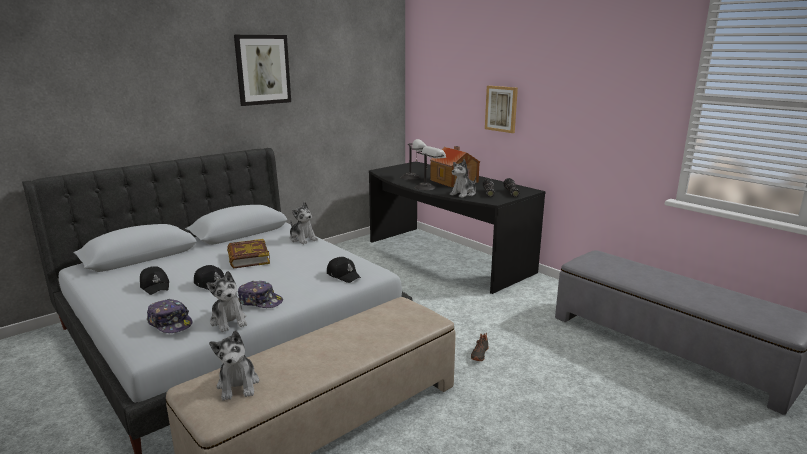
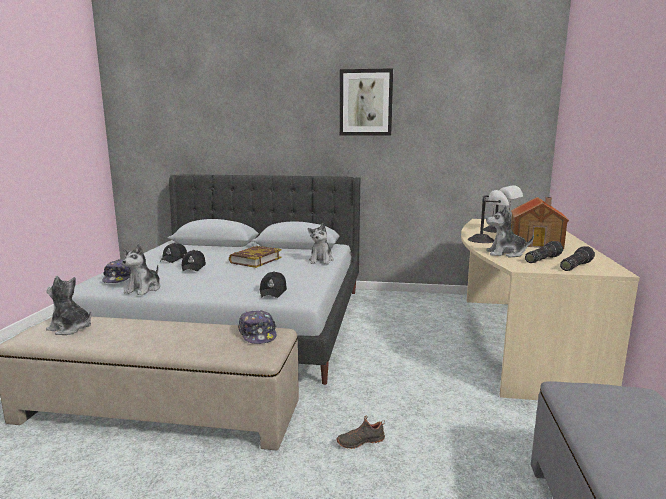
camera: 50 degrees right, 5 degrees down
plush toy [209,330,259,401] -> plush toy turned 75 degrees clockwise [46,276,91,335]
cap [238,281,283,308] -> cap moved to [238,310,276,344]
black desk [369,161,546,294] -> beige desk [461,219,640,400]
picture [485,86,518,133] -> none

